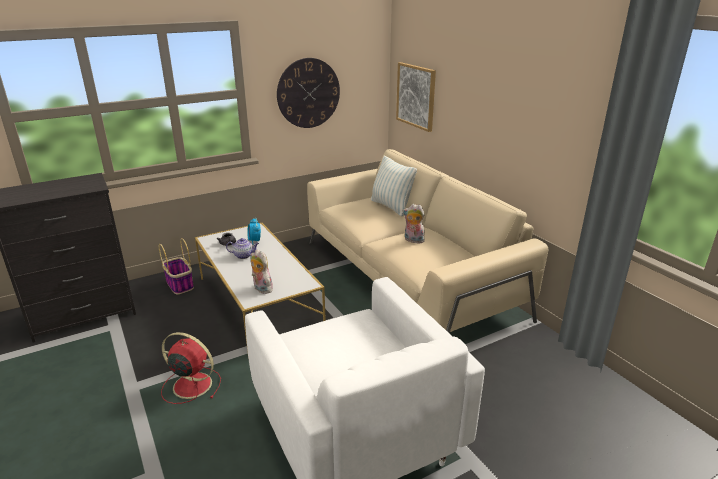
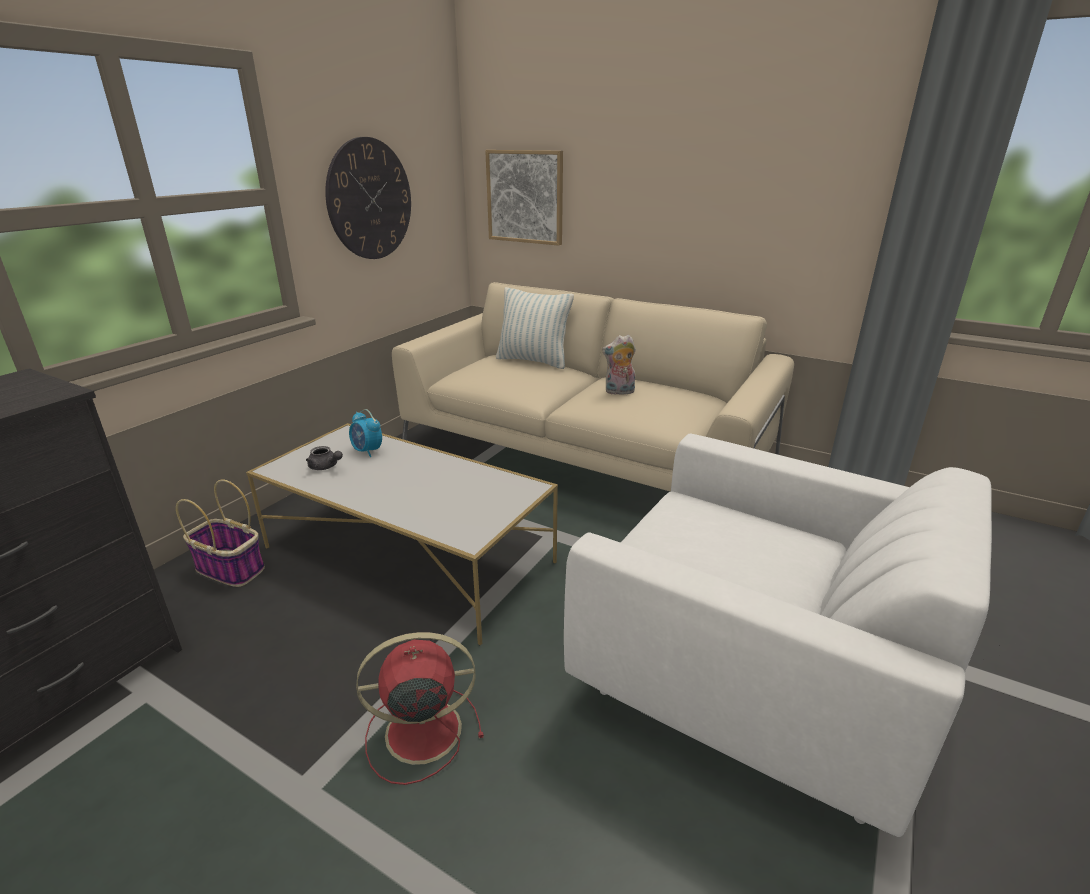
camera: 30 degrees left, 0 degrees up
teapot [226,238,259,259] -> none
plush toy [251,250,273,294] -> none

